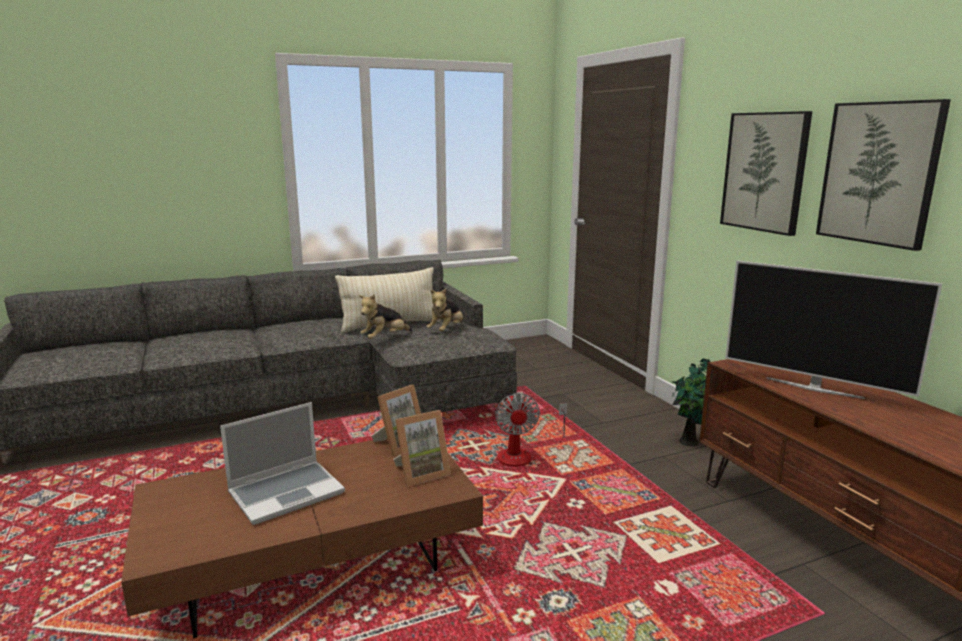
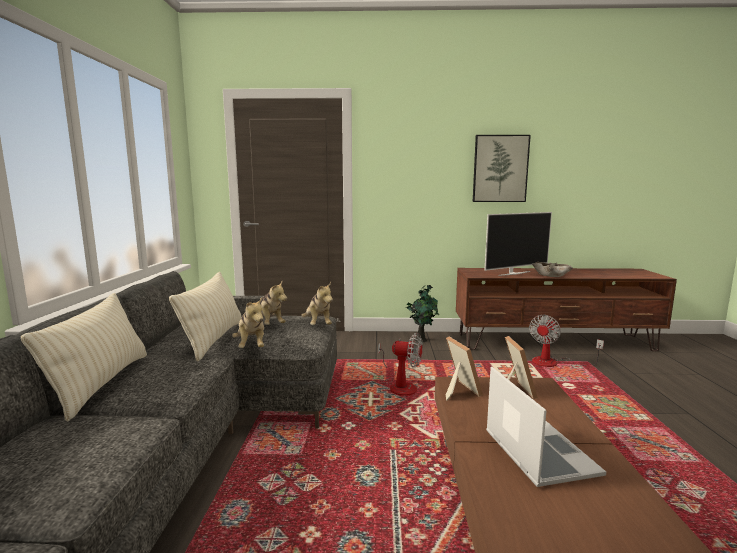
camera: 65 degrees left, 5 degrees down
picture [720,111,812,236] -> none
none -> beige pillow [21,293,147,421]
none -> plush toy [302,282,333,325]
none -> fan [529,315,604,367]
none -> beige bowl [532,262,573,277]

